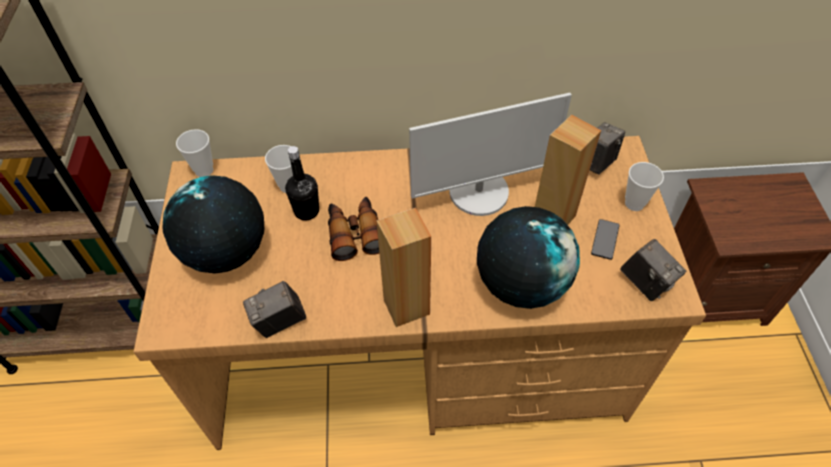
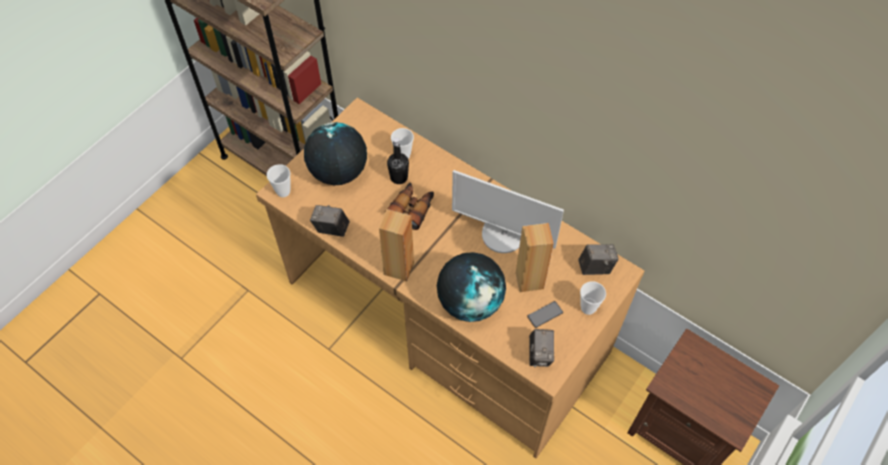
camera: 40 degrees right, 5 degrees up
cup [176,129,213,177] -> cup moved to [267,164,291,197]

